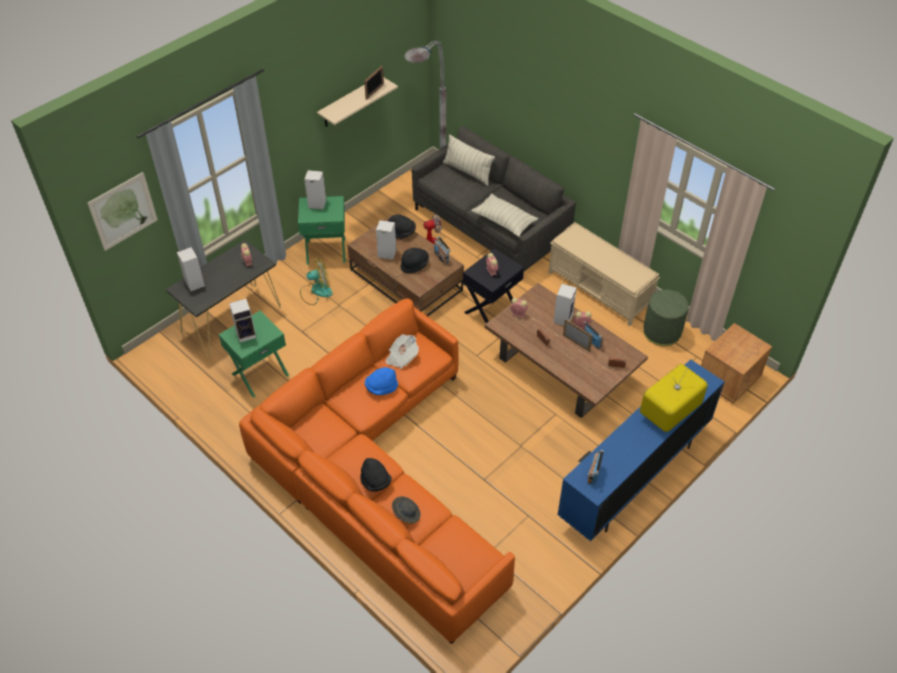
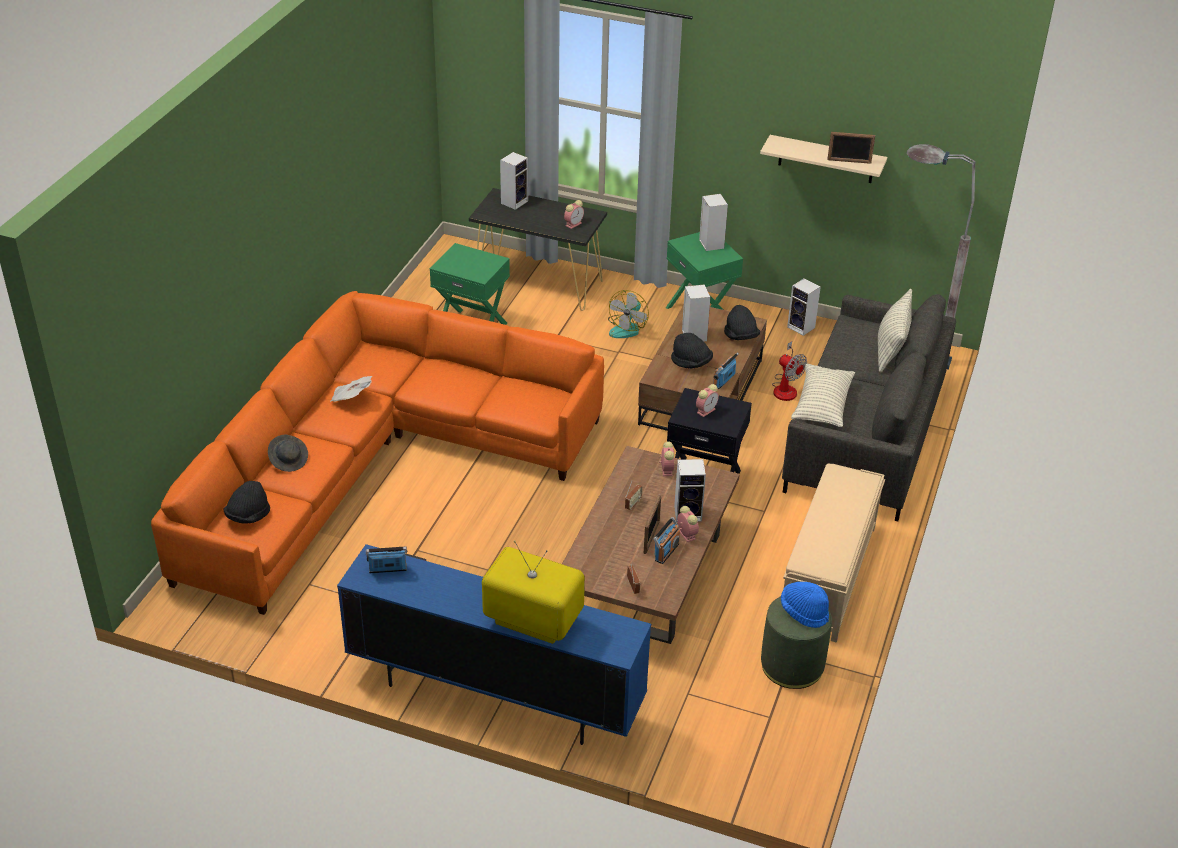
camera: 65 degrees right, 10 degrees down
picture [87,172,158,251] -> none
speaker [229,299,256,342] -> speaker moved to [787,278,821,336]
fan [300,257,333,305] -> fan turned 60 degrees clockwise [608,290,649,338]
black hat [360,458,392,492] -> black hat moved to [224,481,270,524]
blue hat [365,367,398,395] -> blue hat moved to [781,582,829,628]
newspaper [386,334,419,369] -> newspaper moved to [330,376,372,402]
brown nightstand [701,323,772,404] -> none

